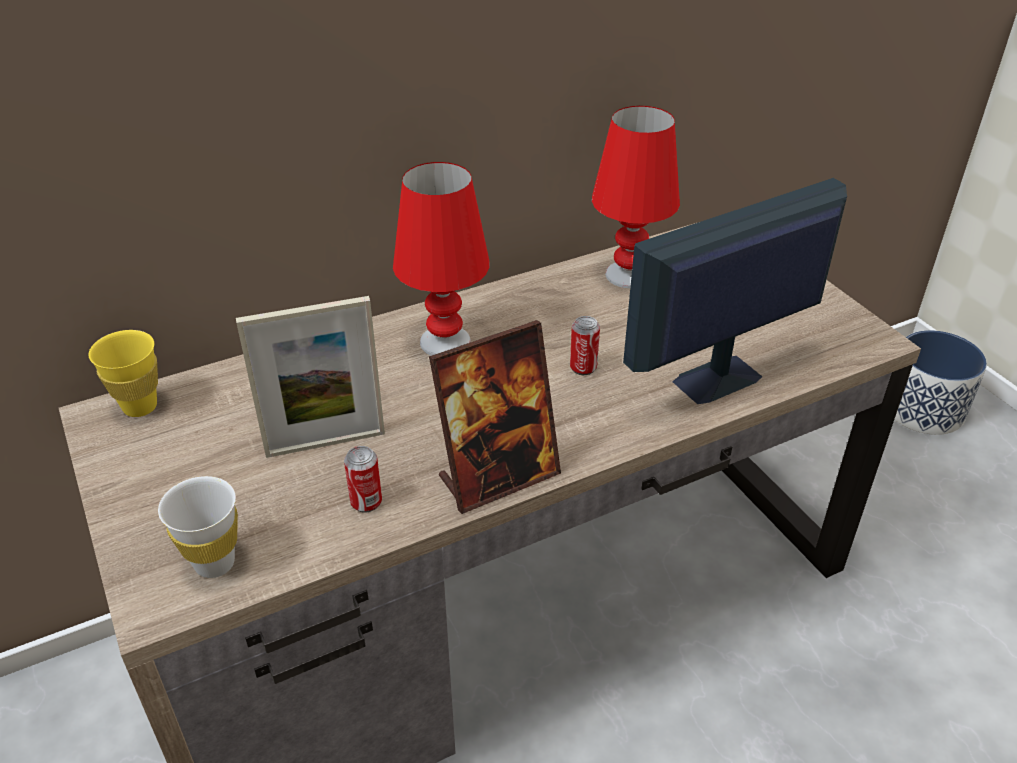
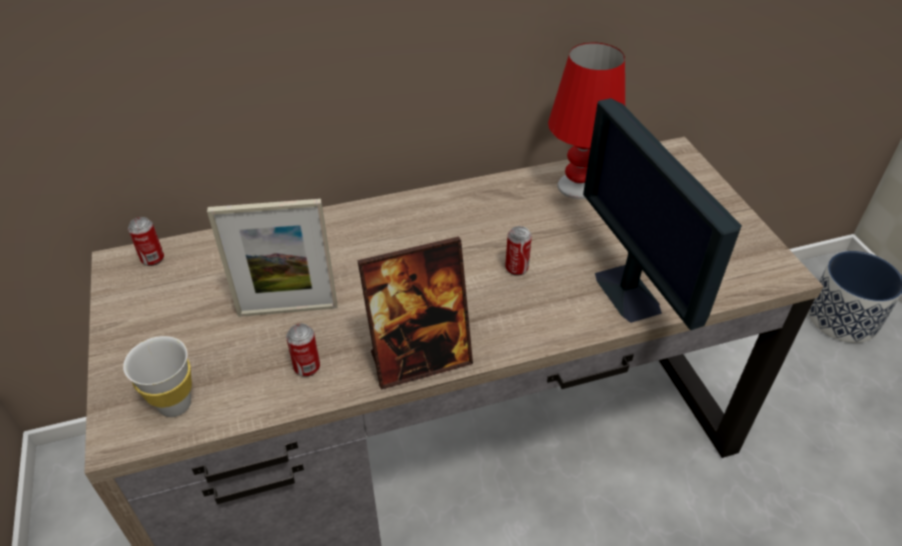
camera: 10 degrees right, 5 degrees up
yellow cup [89,330,158,417] -> can [128,217,164,266]
red table lamp [393,162,490,356] -> none
monitor [623,178,847,404] -> monitor turned 90 degrees counterclockwise [583,98,742,330]

